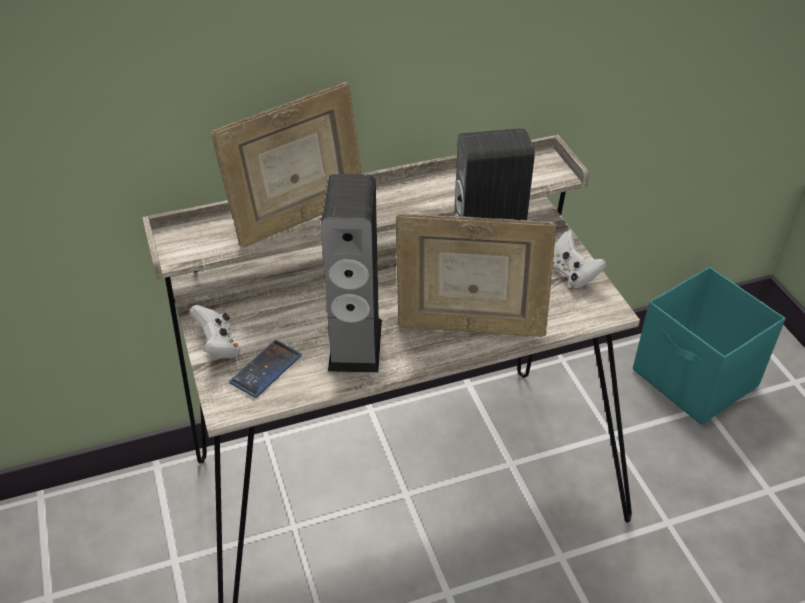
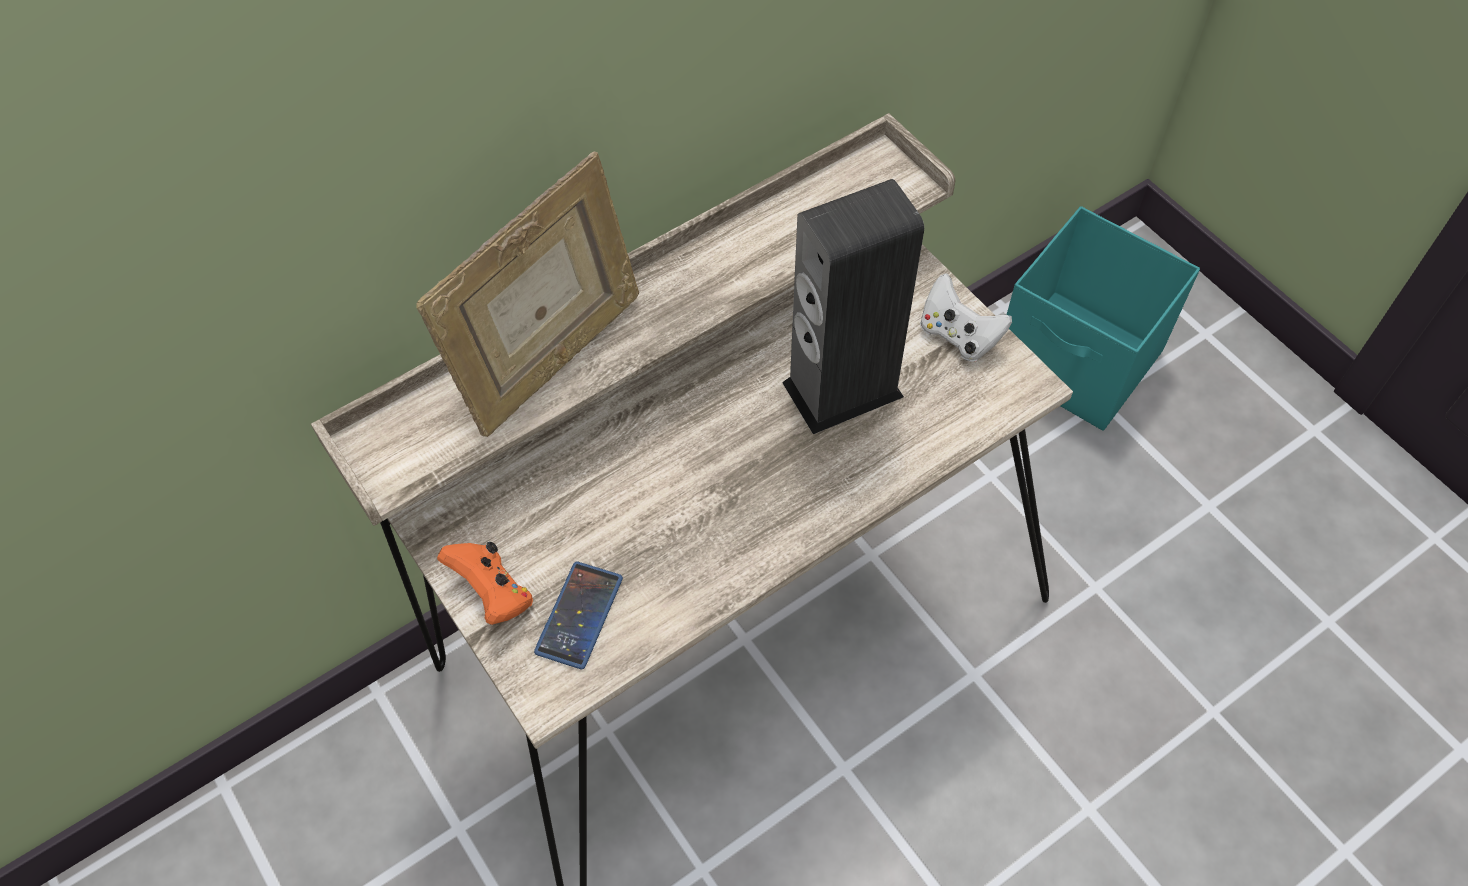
camera: 15 degrees left, 15 degrees up
white game controller [189,305,240,359] -> orange game controller [437,542,533,625]
speaker [321,174,382,373] -> none
picture frame [396,213,557,337] -> none

